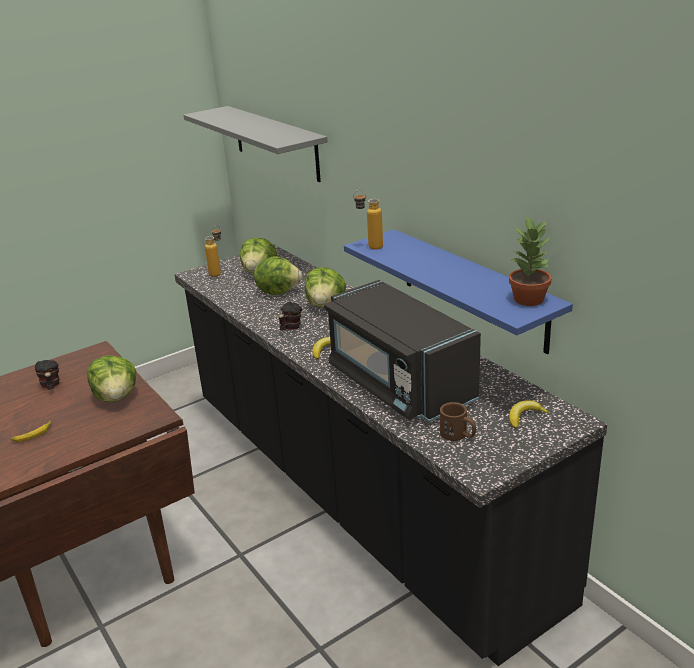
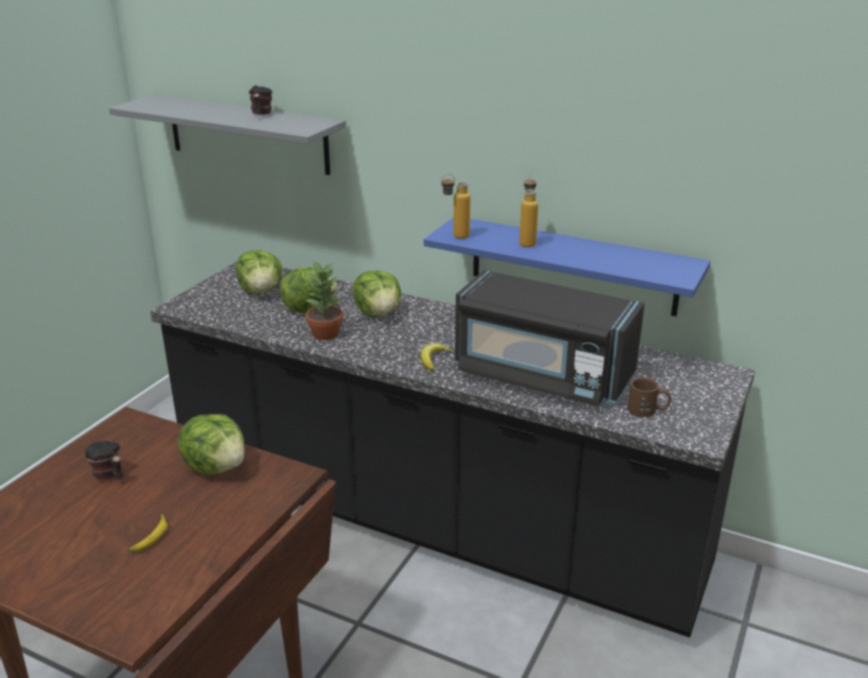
camera: 30 degrees left, 0 degrees up
bottle [205,226,221,277] -> bottle moved to [519,174,538,247]
mug [279,302,303,331] -> mug moved to [249,85,273,114]
potted plant [509,217,551,306] -> potted plant moved to [304,260,344,340]
banana [509,400,550,429] -> none

